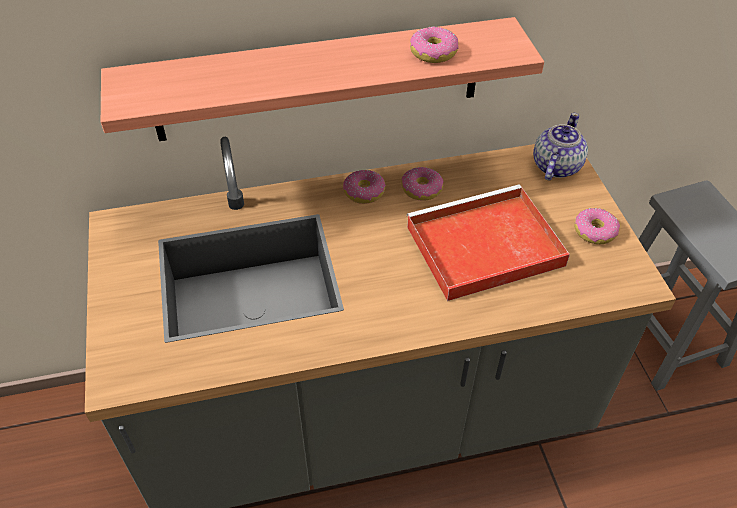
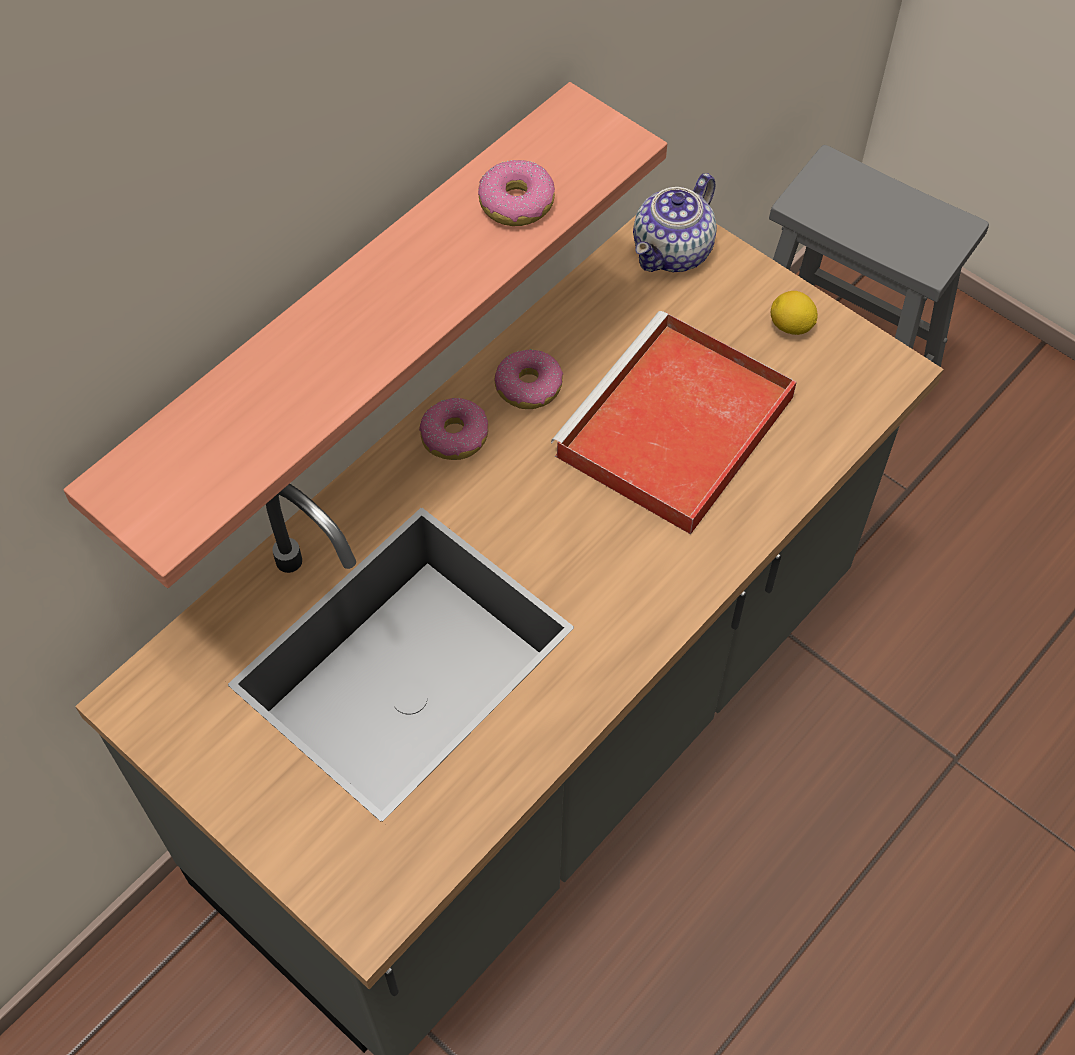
camera: 35 degrees left, 10 degrees up
teapot [533,113,588,181] -> teapot turned 135 degrees counterclockwise [633,173,717,272]
donut [574,208,620,244] -> lemon [771,291,818,335]

